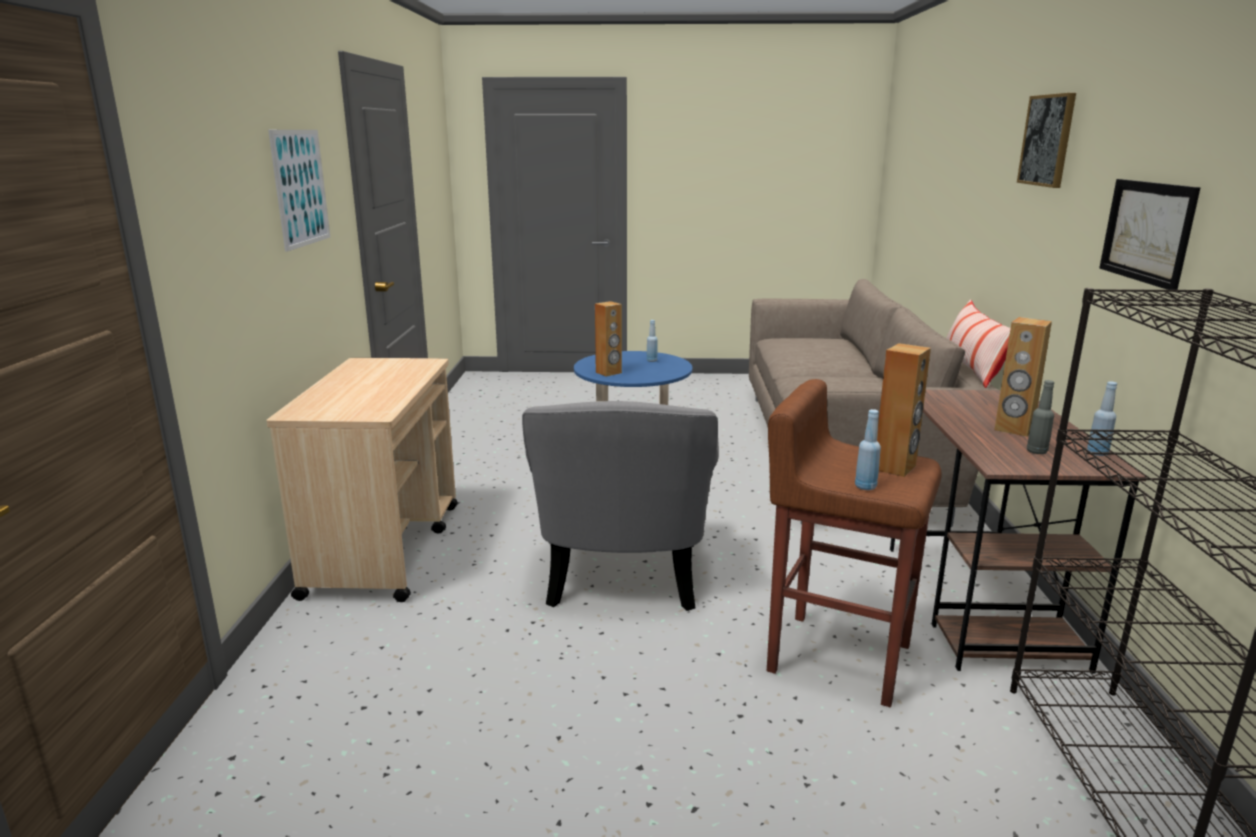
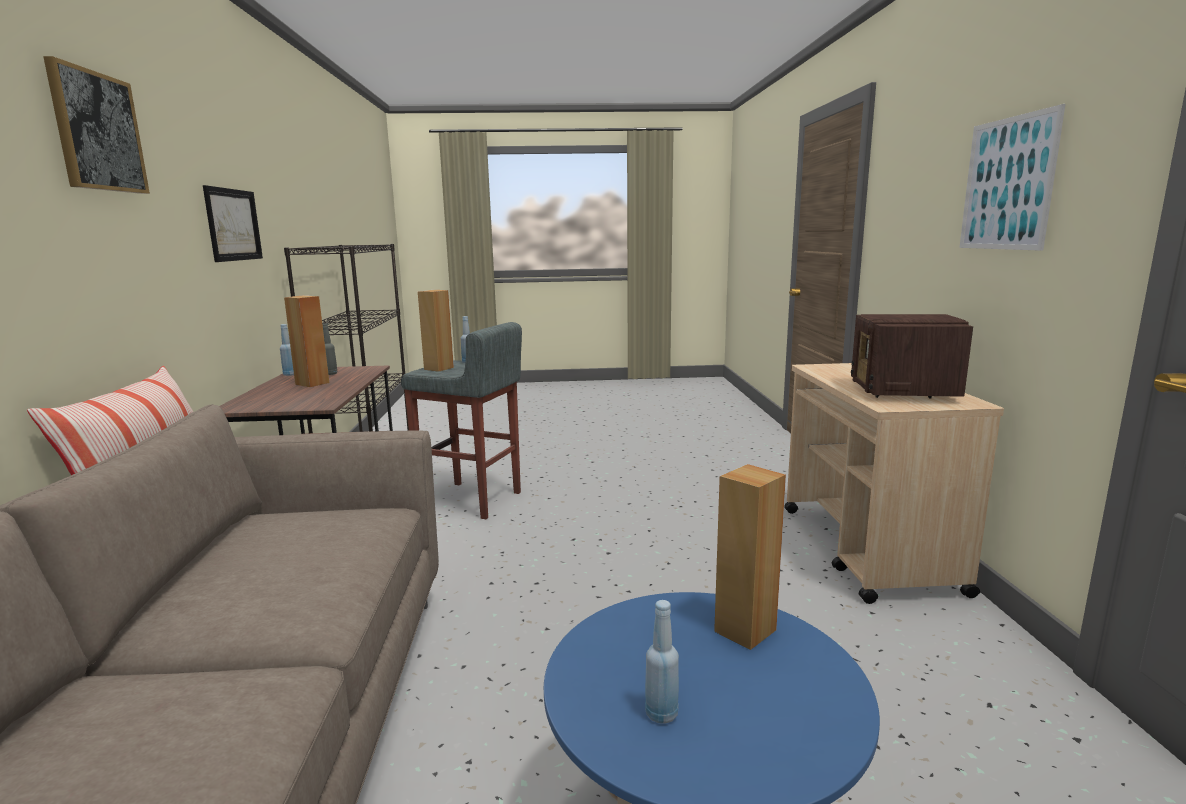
camera: 175 degrees right, 5 degrees down
grey armchair [522,401,719,611] -> none
brown stool [767,379,942,707] -> grey stool [401,322,522,519]
none -> radio [851,314,973,398]

